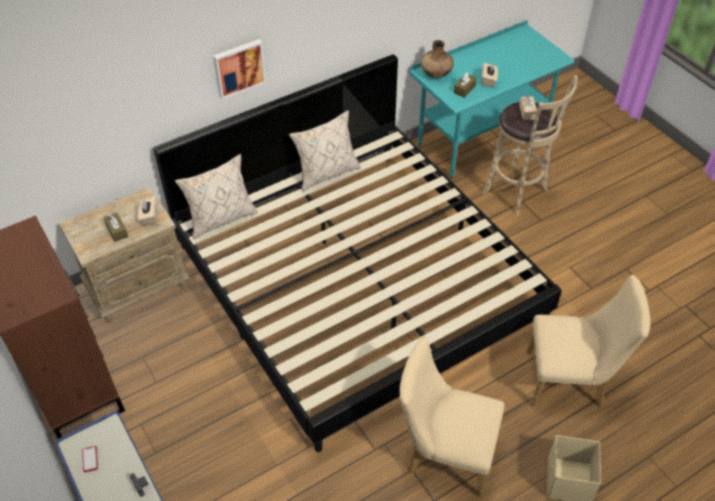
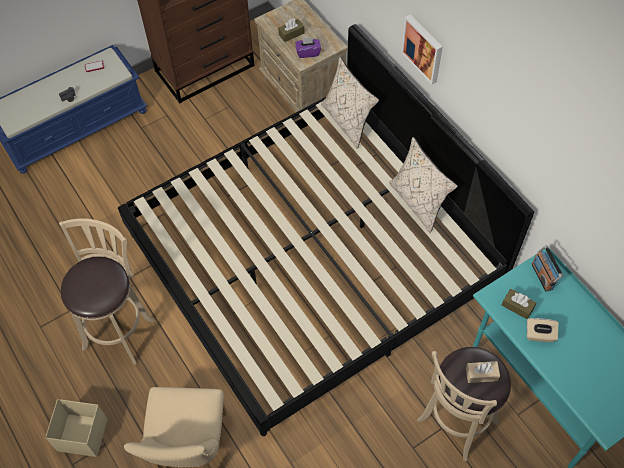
camera: 90 degrees right, 10 degrees up
beige tissue box [138,197,158,225] -> purple tissue box [295,37,321,58]
beige chair [399,337,505,497] -> beige stool [59,218,155,365]
brown vase [421,40,454,78] -> radio [531,246,563,292]

